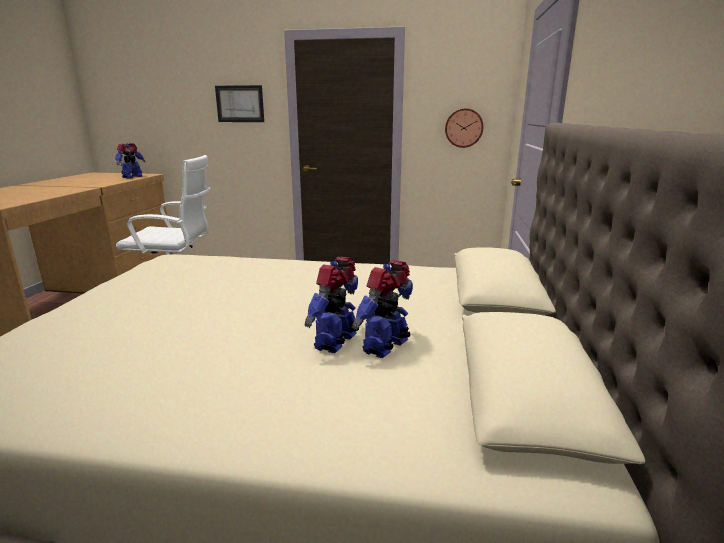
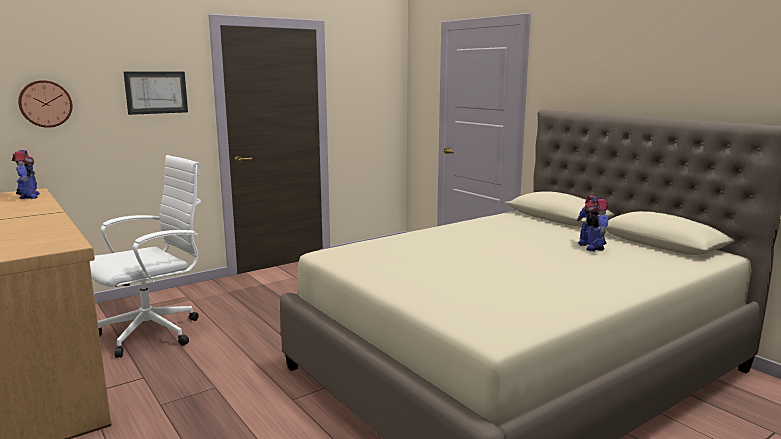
camera: 45 degrees left, 5 degrees down
toy robot [305,257,359,353] -> none
wall clock [445,108,483,148] -> wall clock moved to [18,80,72,128]

